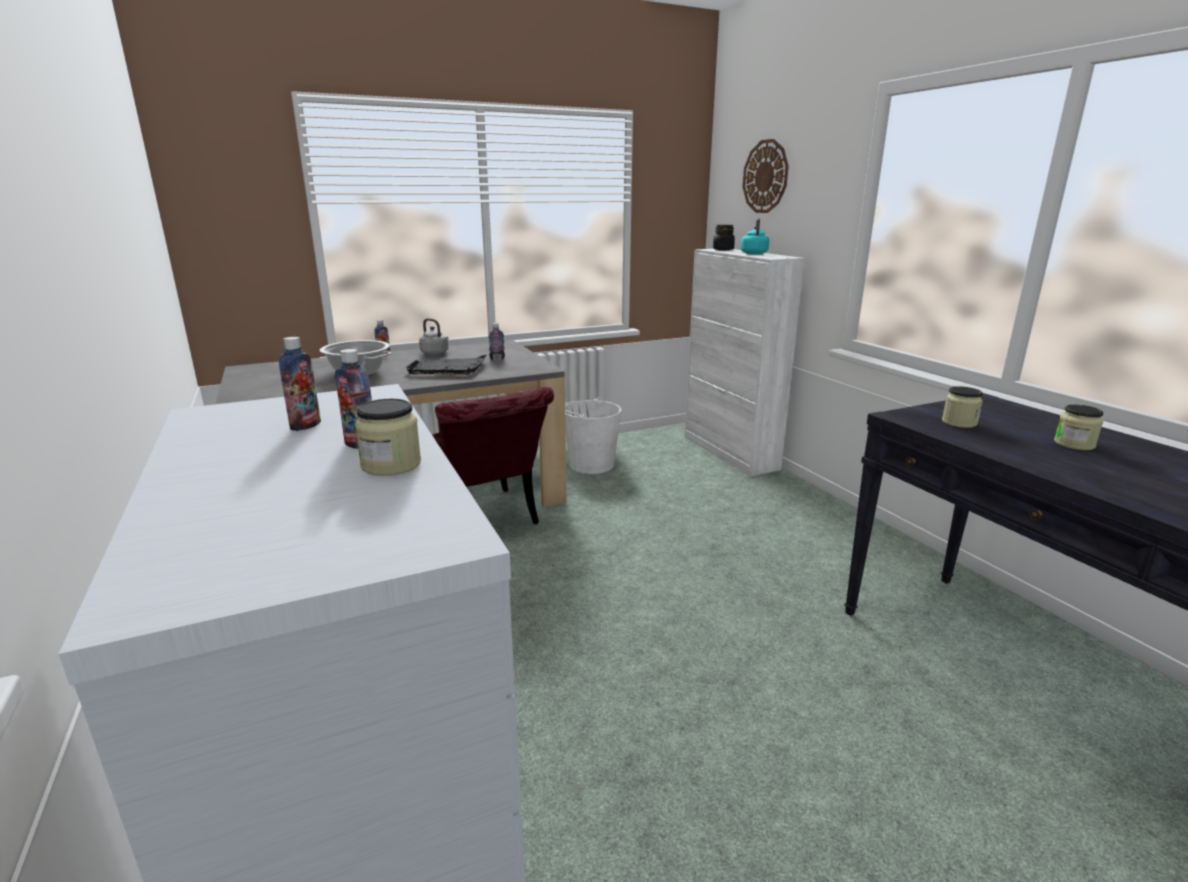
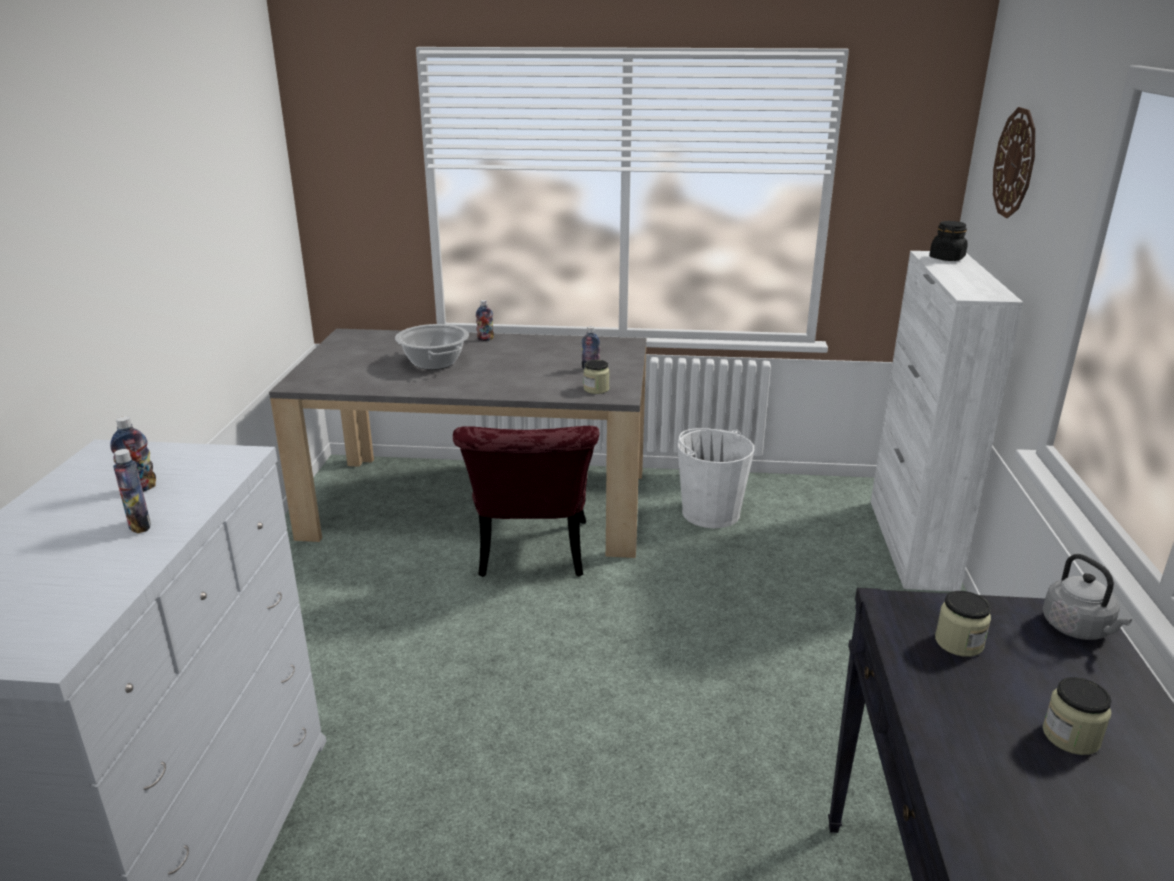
camera: 30 degrees right, 5 degrees up
jar [355,399,421,476] -> jar moved to [584,360,610,394]
black tray [405,354,488,375] -> none
grey kettle [419,318,449,355] -> grey kettle moved to [1043,554,1132,640]
turquoise kettle [741,218,769,254] -> none

